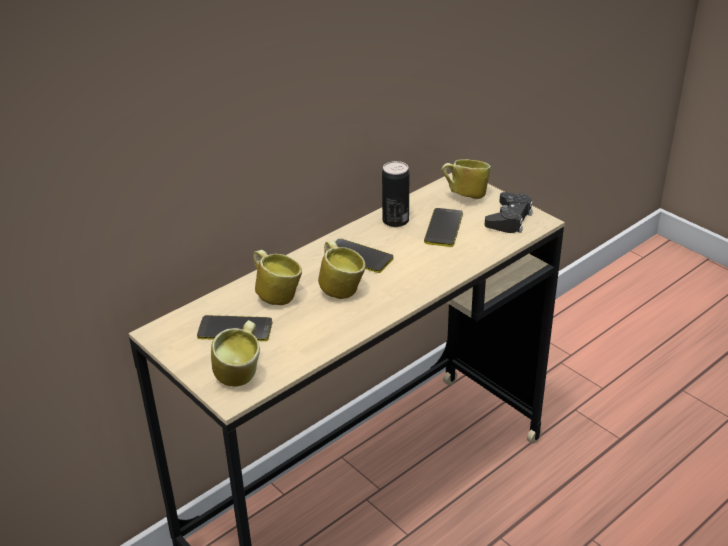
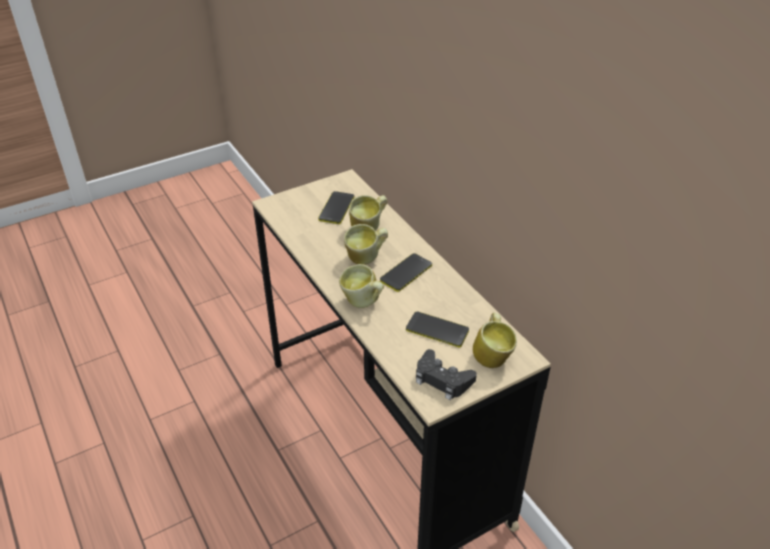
camera: 100 degrees right, 5 degrees up
mug [211,320,260,387] -> mug moved to [339,264,384,308]
can [382,161,409,227] -> none

